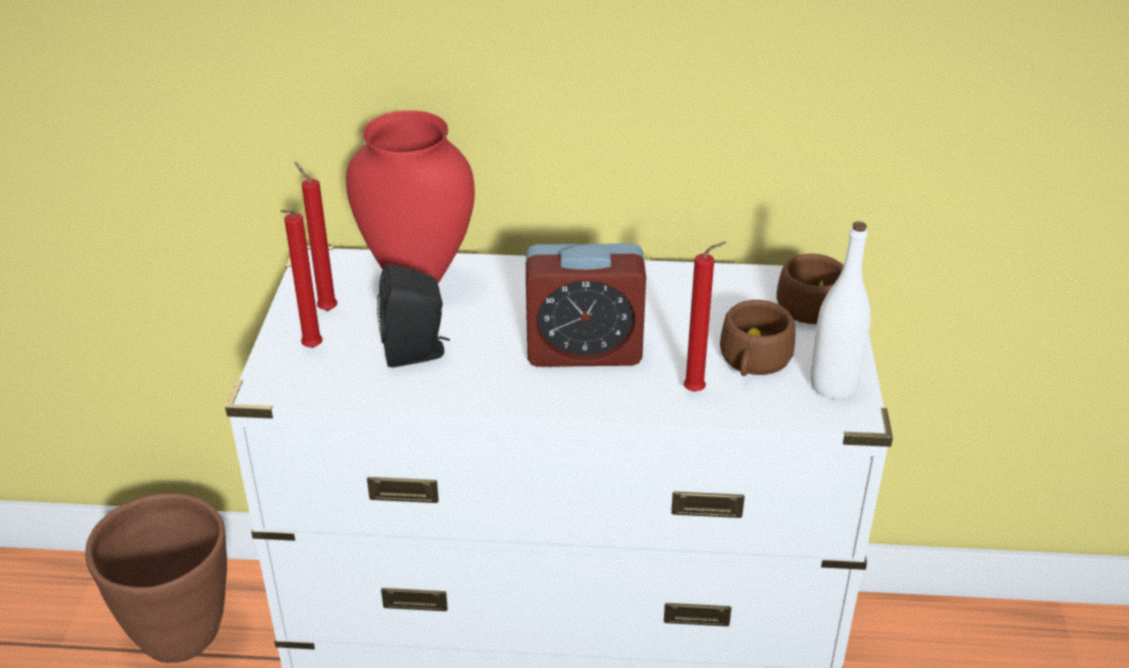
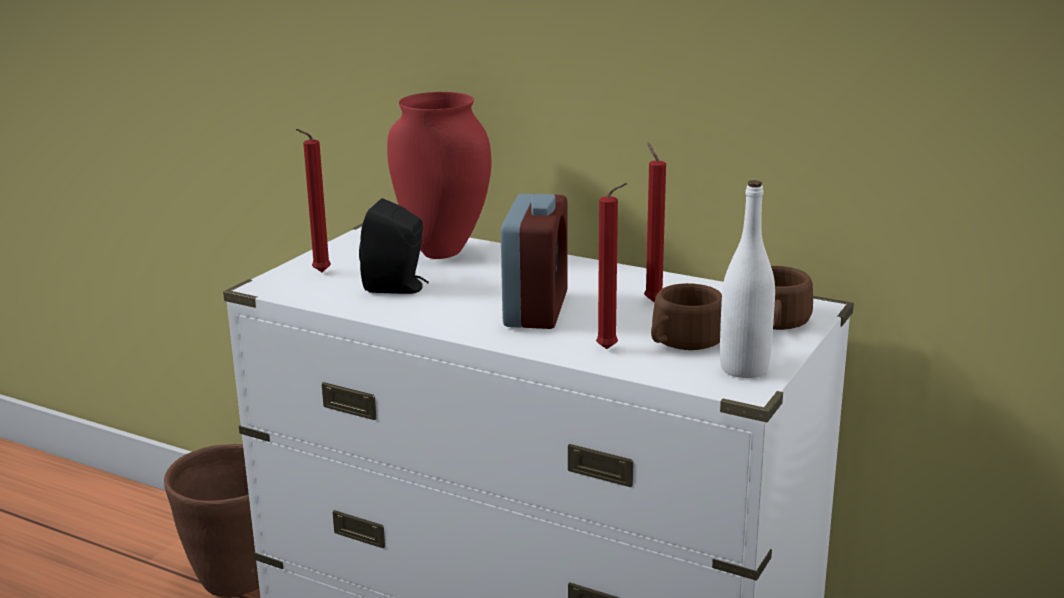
camera: 25 degrees right, 15 degrees down
red candle [295,162,337,311] -> red candle moved to [644,143,666,302]
alarm clock [526,243,646,367] -> alarm clock turned 105 degrees counterclockwise [501,194,568,329]

